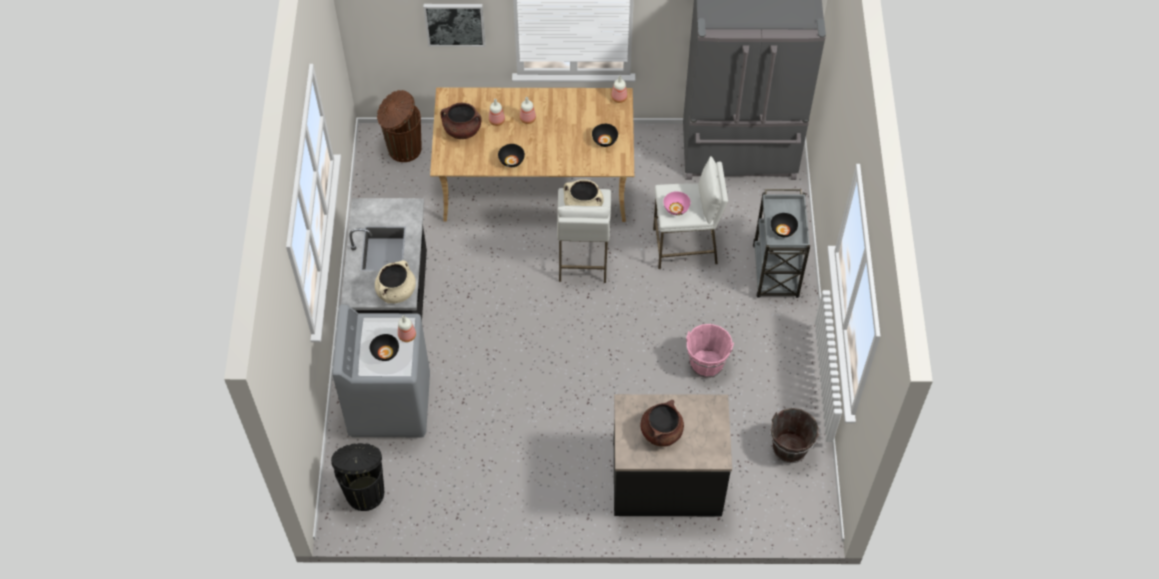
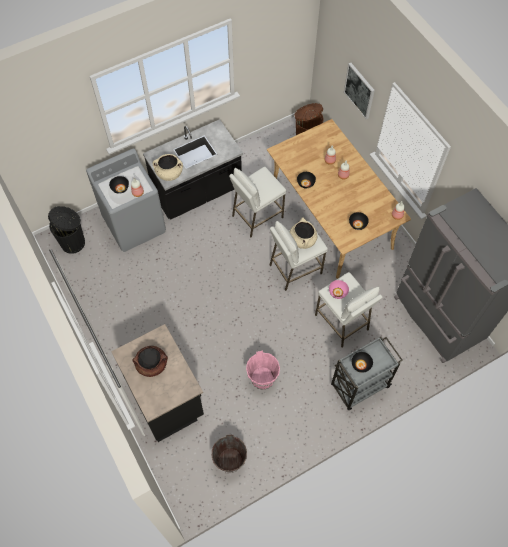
camera: 60 degrees right, 5 degrees up
brown cooking pot [440,103,482,139] -> none
none -> white stool [229,167,286,238]

